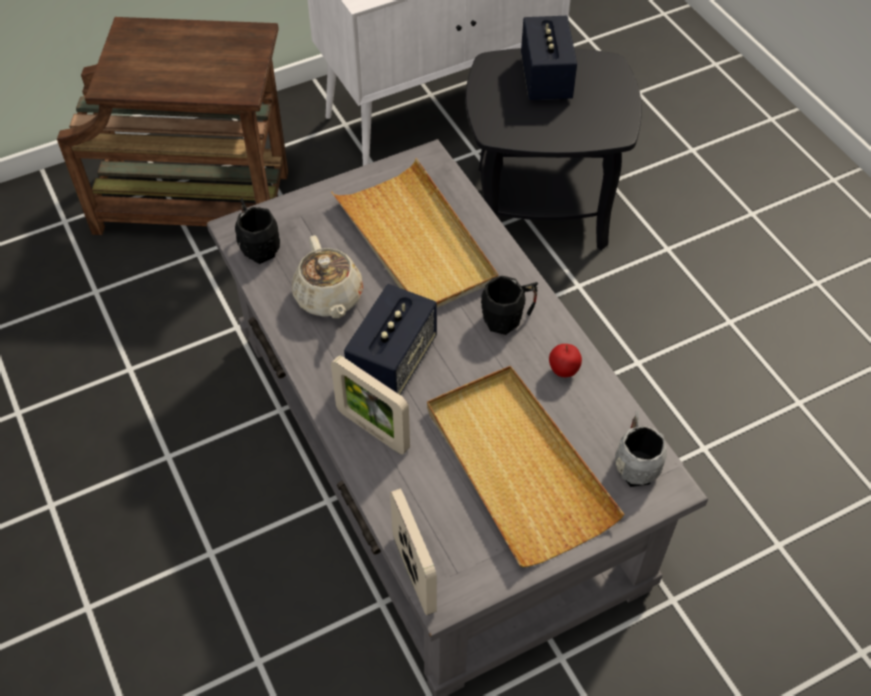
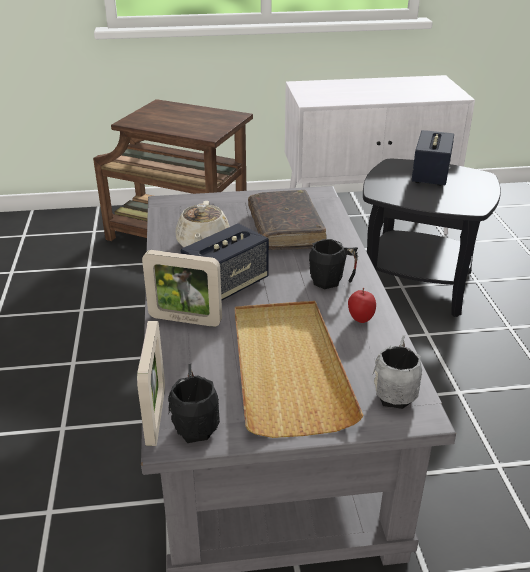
camera: 20 degrees right, 20 degrees down
black mug [235,198,280,264] -> black mug moved to [168,364,220,443]
beige tray [331,158,498,308] -> brown book [248,190,327,250]
picture frame [331,355,410,454] -> picture frame turned 45 degrees counterclockwise [142,250,222,327]

